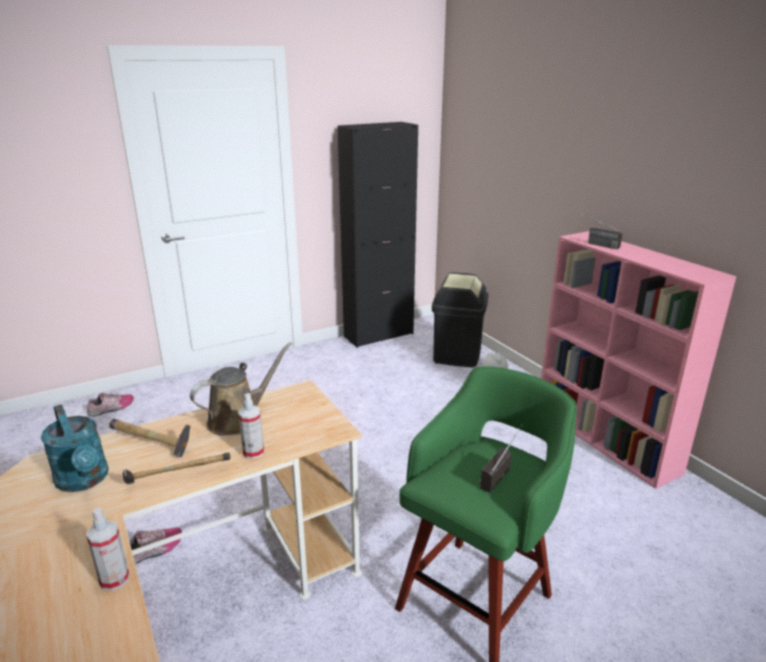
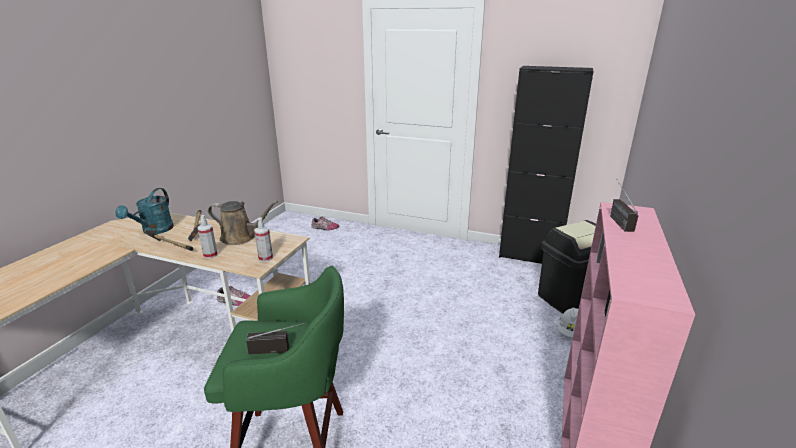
camera: 50 degrees right, 0 degrees up
spray bottle [86,508,129,591] -> spray bottle moved to [254,217,273,262]

